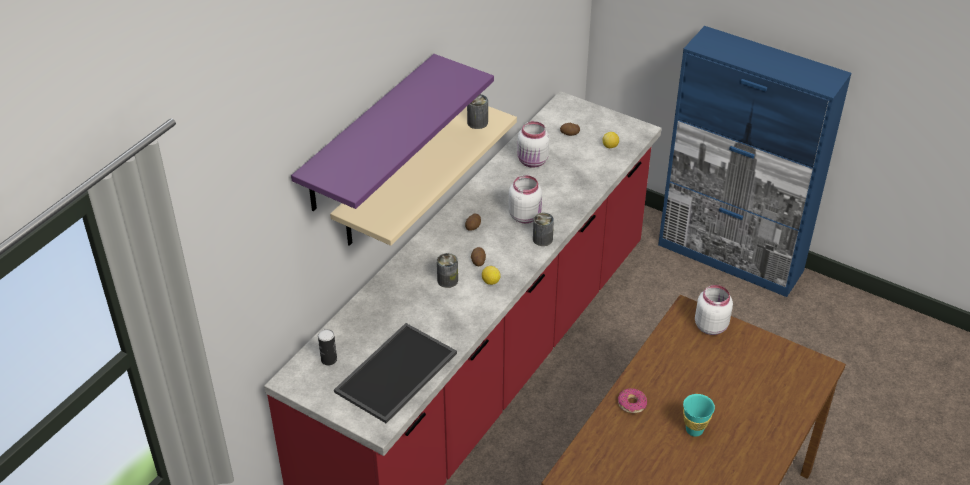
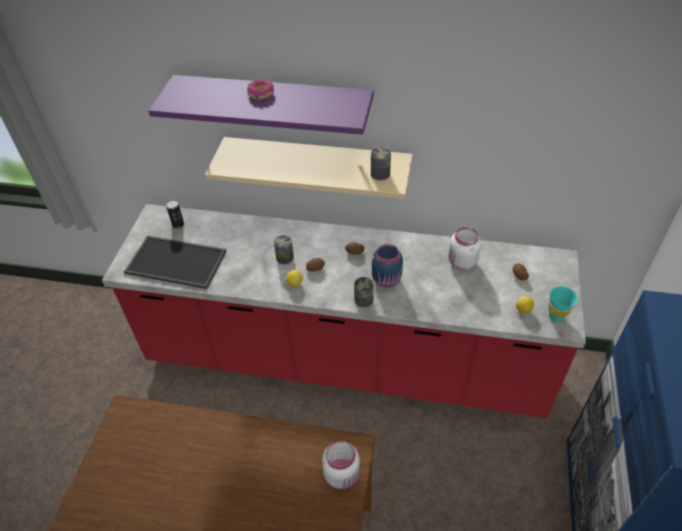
camera: 70 degrees right, 5 degrees up
white jar [509,175,542,223] -> blue jar [372,244,403,287]
donut [618,388,647,413] -> donut moved to [247,80,274,100]
turquoise cup [683,394,715,437] -> turquoise cup moved to [549,286,578,322]

